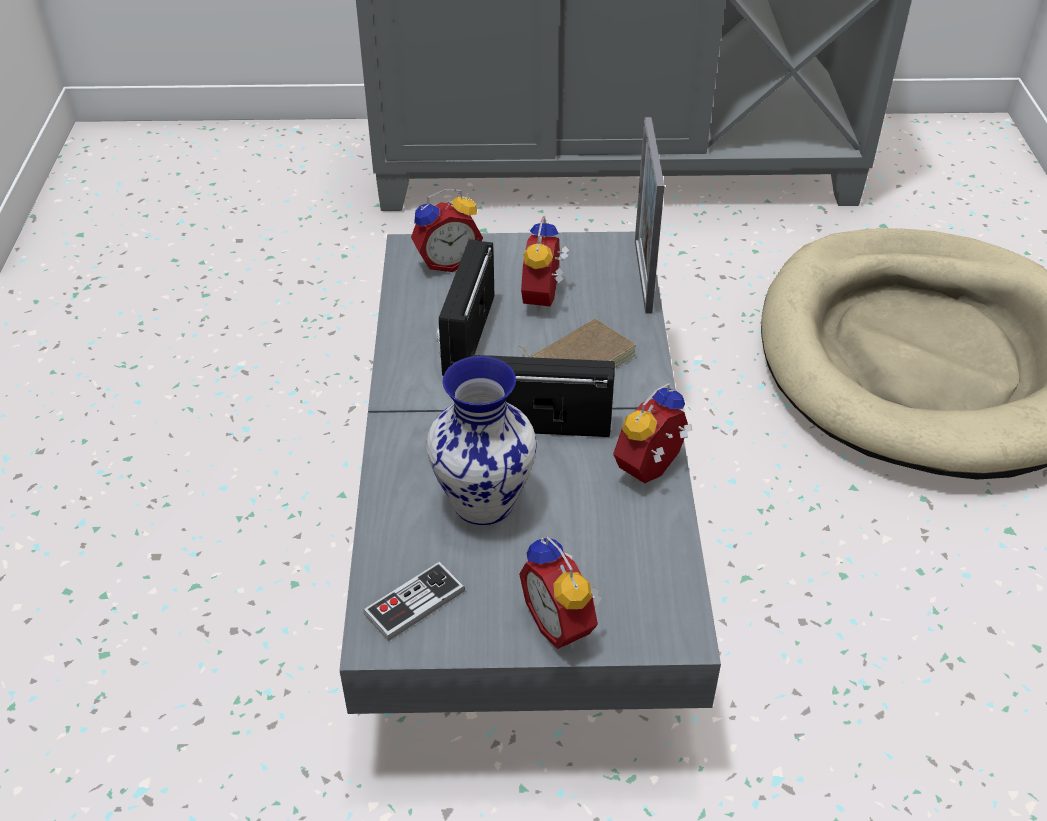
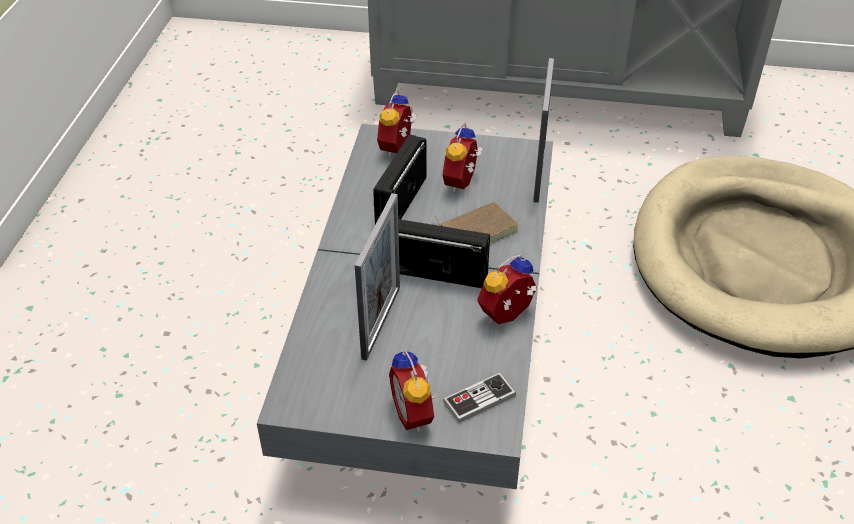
camera: 10 degrees right, 0 degrees up
game controller [363,561,465,641] -> game controller moved to [443,373,516,423]
alarm clock [411,189,483,272] -> alarm clock turned 120 degrees clockwise [377,89,417,157]
vase [426,356,537,525] -> picture frame [355,193,400,361]

